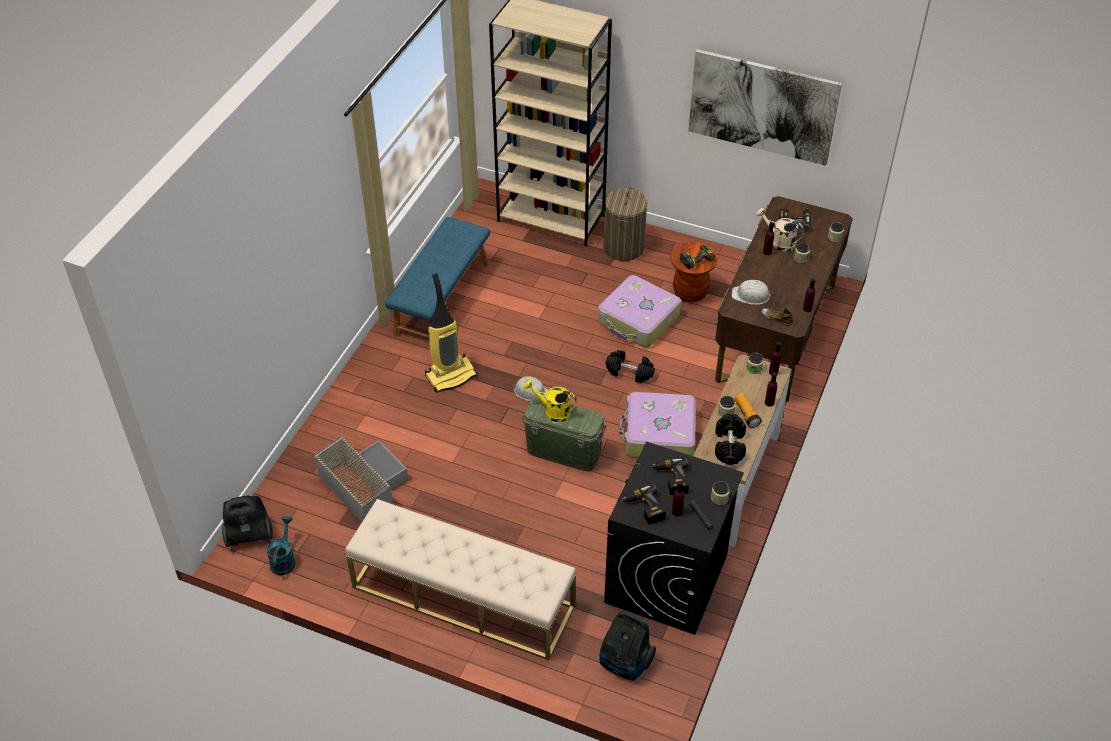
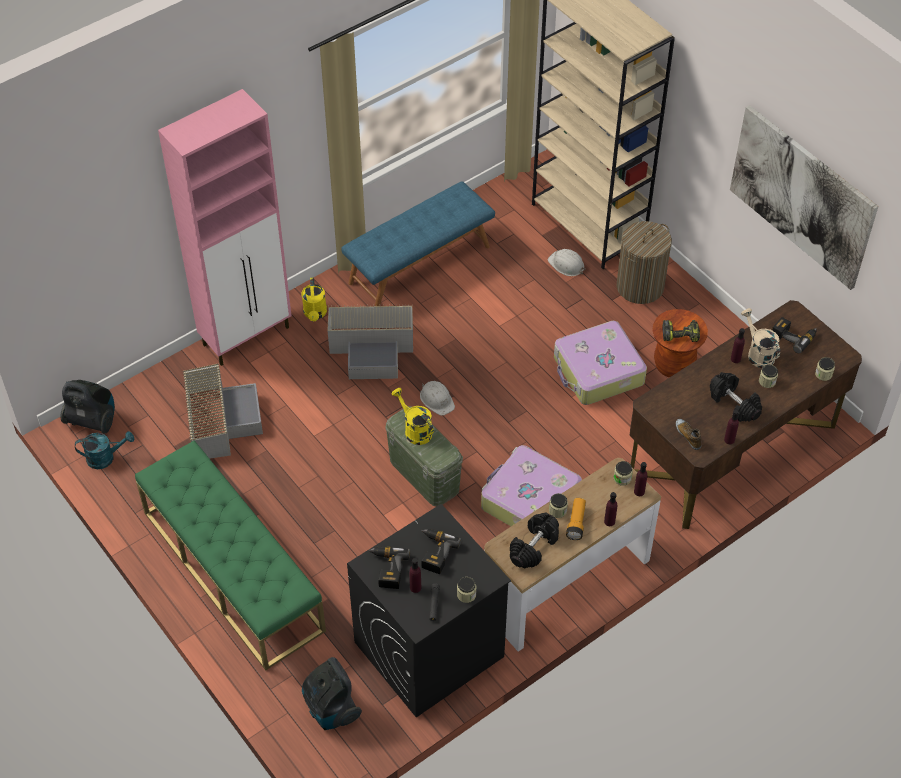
camera: 30 degrees right, 5 degrees up
turquoise watering can [266,516,295,576] -> turquoise watering can turned 45 degrees clockwise [75,431,134,469]
beige bench [345,499,576,660] -> green bench [135,441,326,670]
vacuum cleaner [425,273,477,393] -> grey storage box [328,304,413,379]
black dumbbell [606,350,655,383] -> black dumbbell moved to [710,372,762,422]
white hard hat [732,280,773,305] -> white hard hat moved to [548,249,585,276]
none -> pink cabinet [158,89,292,366]
none -> yellow watering can [302,277,327,321]

